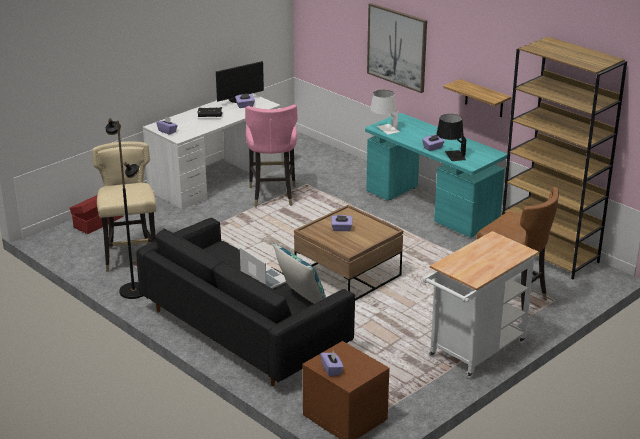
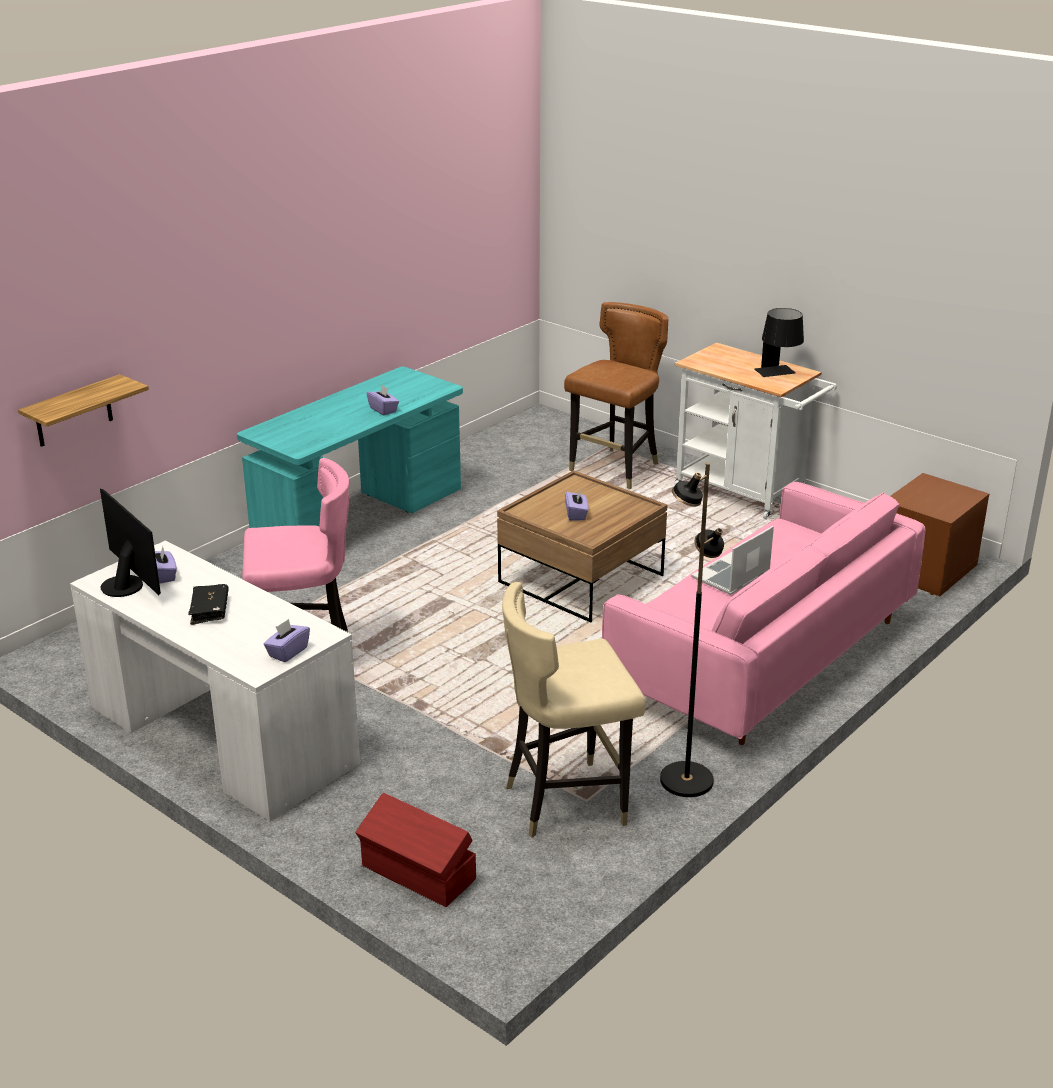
camera: 95 degrees left, 0 degrees up
black sofa [136,218,355,386] -> pink sofa [602,482,925,745]
blue pillow [273,243,326,304] -> none
purple tissue box [321,350,344,376] -> none
picture [367,3,427,93] -> none
white table lamp [371,90,400,135] -> none
black table lamp [437,114,466,161] -> black table lamp moved to [755,308,804,377]
shelf [443,79,511,117] -> shelf moved to [18,374,149,447]
brown bookcase [502,37,627,279] -> none

